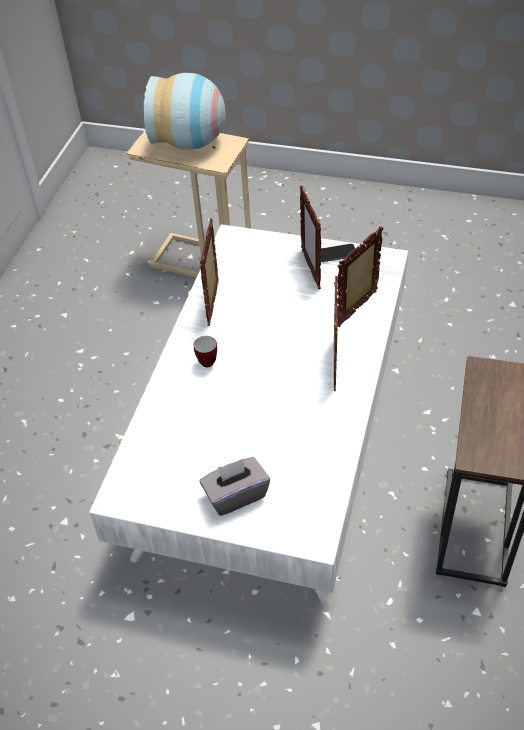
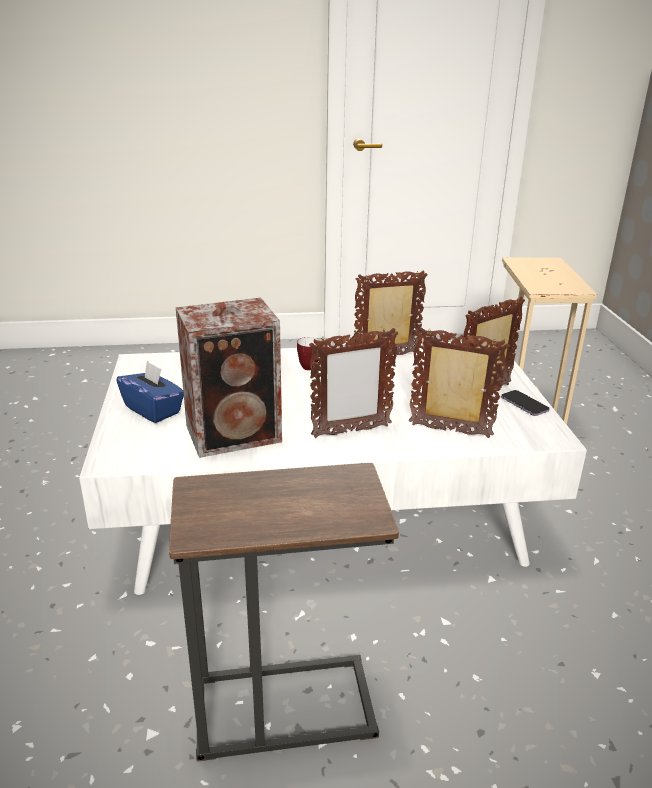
camera: 65 degrees right, 20 degrees down
vase [144,73,226,150] -> none
grey tissue box [200,457,270,516] -> blue tissue box [116,361,184,423]
none -> speaker [176,298,282,458]

